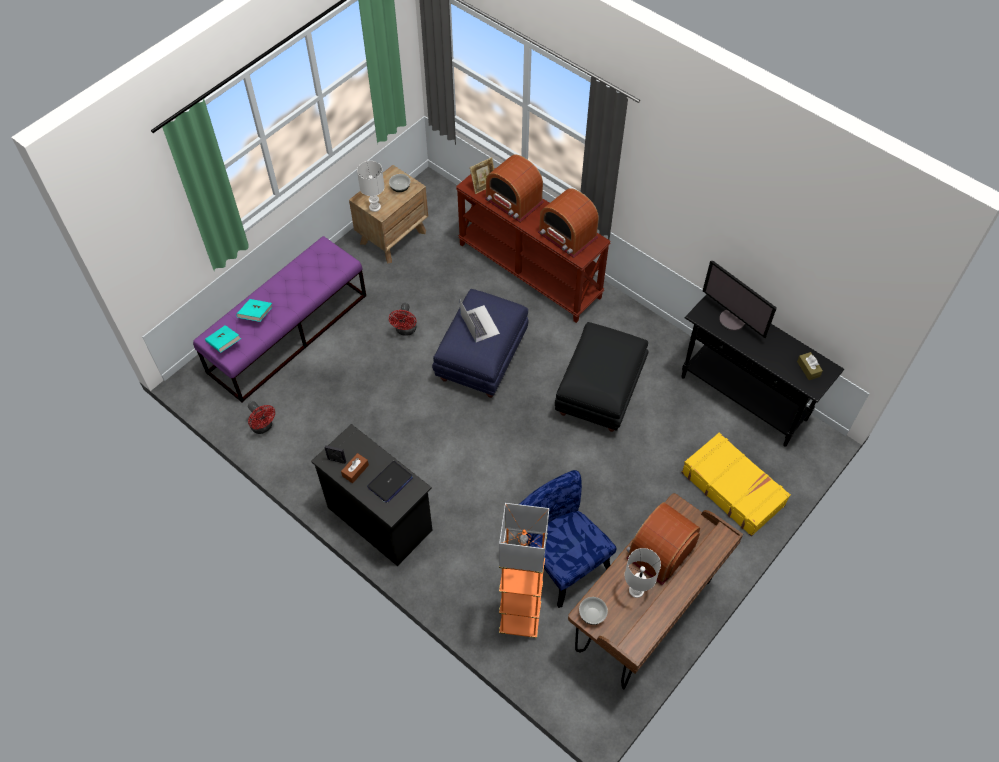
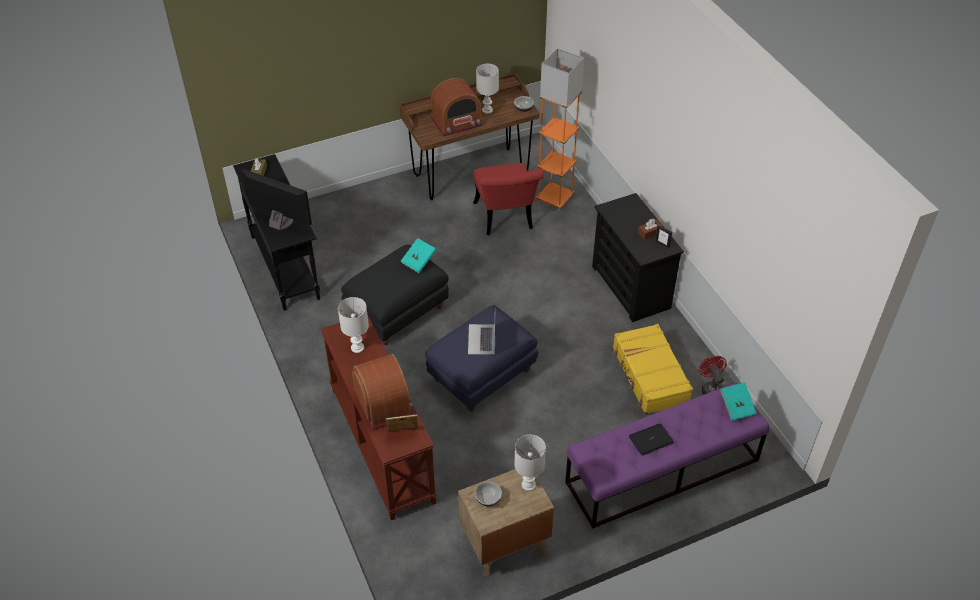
camera: 155 degrees left, 10 degrees down
turquoise book [236,299,272,322] -> turquoise book moved to [401,238,436,273]
laptop [367,461,413,503] -> laptop moved to [629,423,674,456]
red fan [389,303,417,336] -> none
blue chair [519,470,616,608] -> red chair [473,163,544,235]
radio [538,188,599,258] -> white table lamp [338,297,369,353]
yellow suitcase [681,432,791,536] -> yellow suitcase moved to [612,324,693,414]
monitor [703,261,777,339] -> monitor turned 45 degrees counterclockwise [242,169,312,230]

